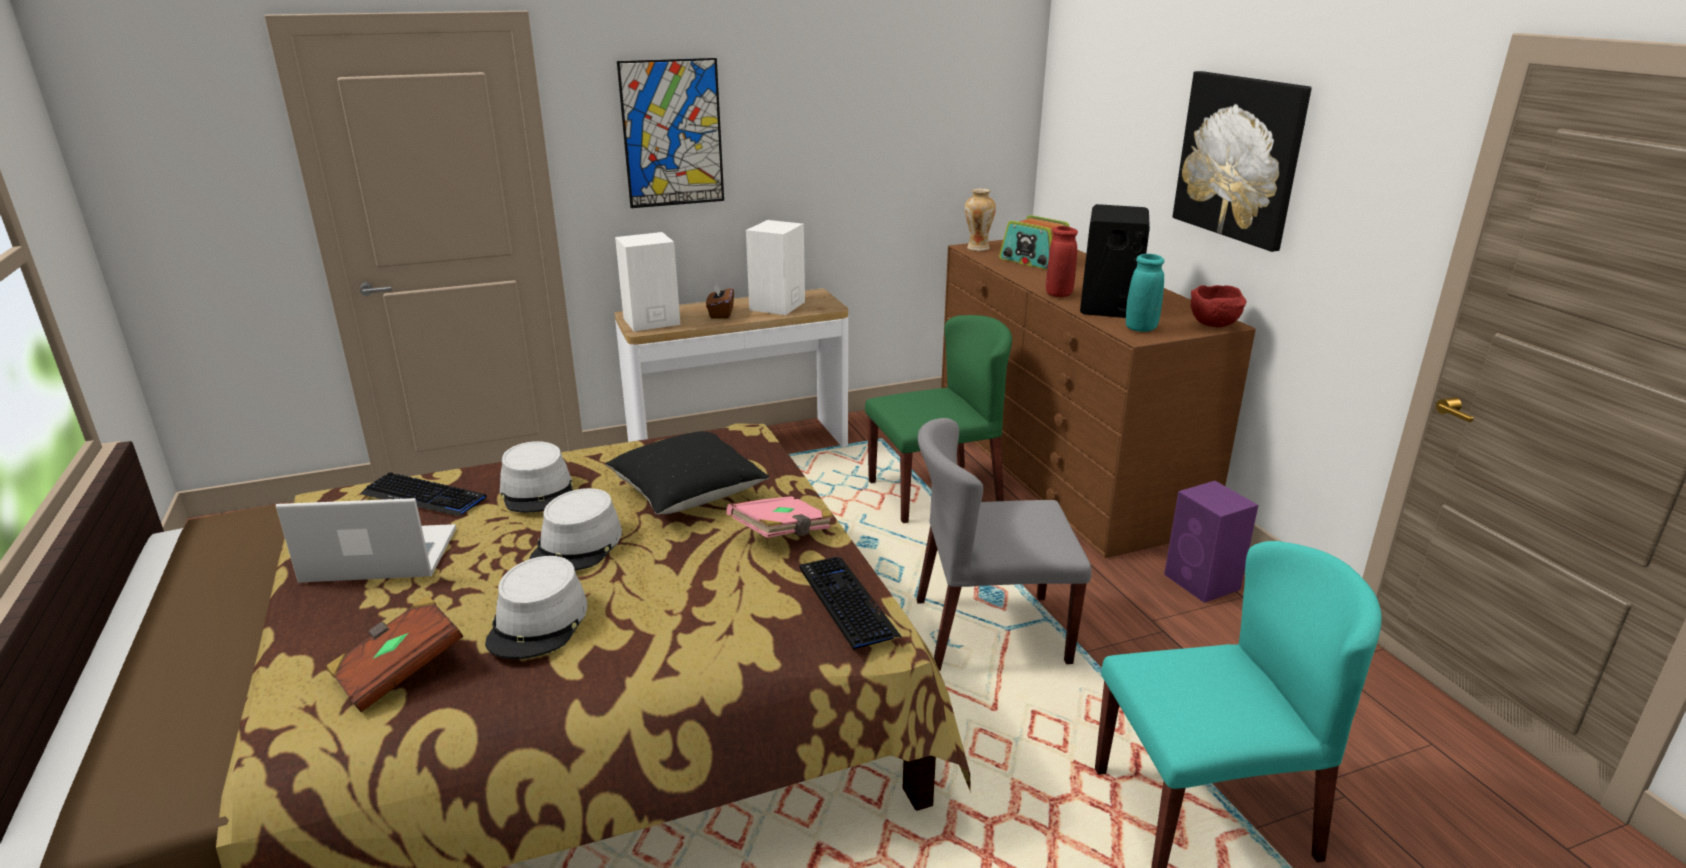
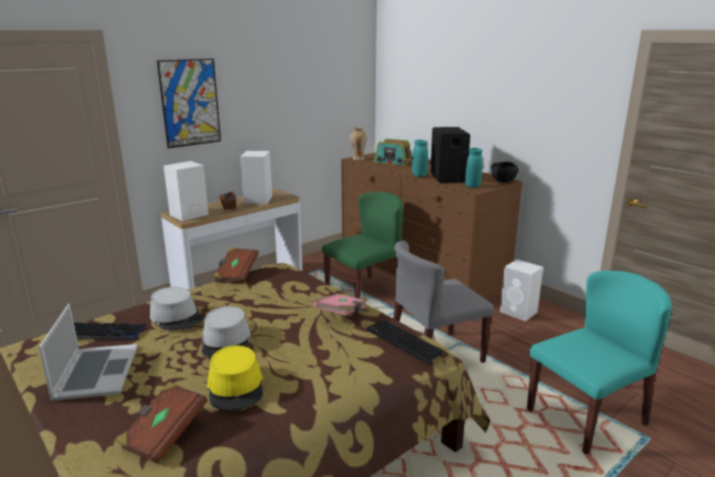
camera: 20 degrees left, 5 degrees down
laptop [276,498,456,583] -> laptop turned 105 degrees clockwise [38,304,138,401]
grey hat [485,556,587,659] -> yellow hat [207,345,263,411]
black pillow [605,431,769,514] -> none
red vase [1046,226,1078,297] -> turquoise vase [412,140,428,177]
purple speaker [1164,481,1258,603] -> white speaker [500,259,543,321]
picture [1173,71,1312,252] -> none
red bowl [1191,285,1247,327] -> black bowl [491,162,519,182]
none -> brown book [213,247,259,284]

